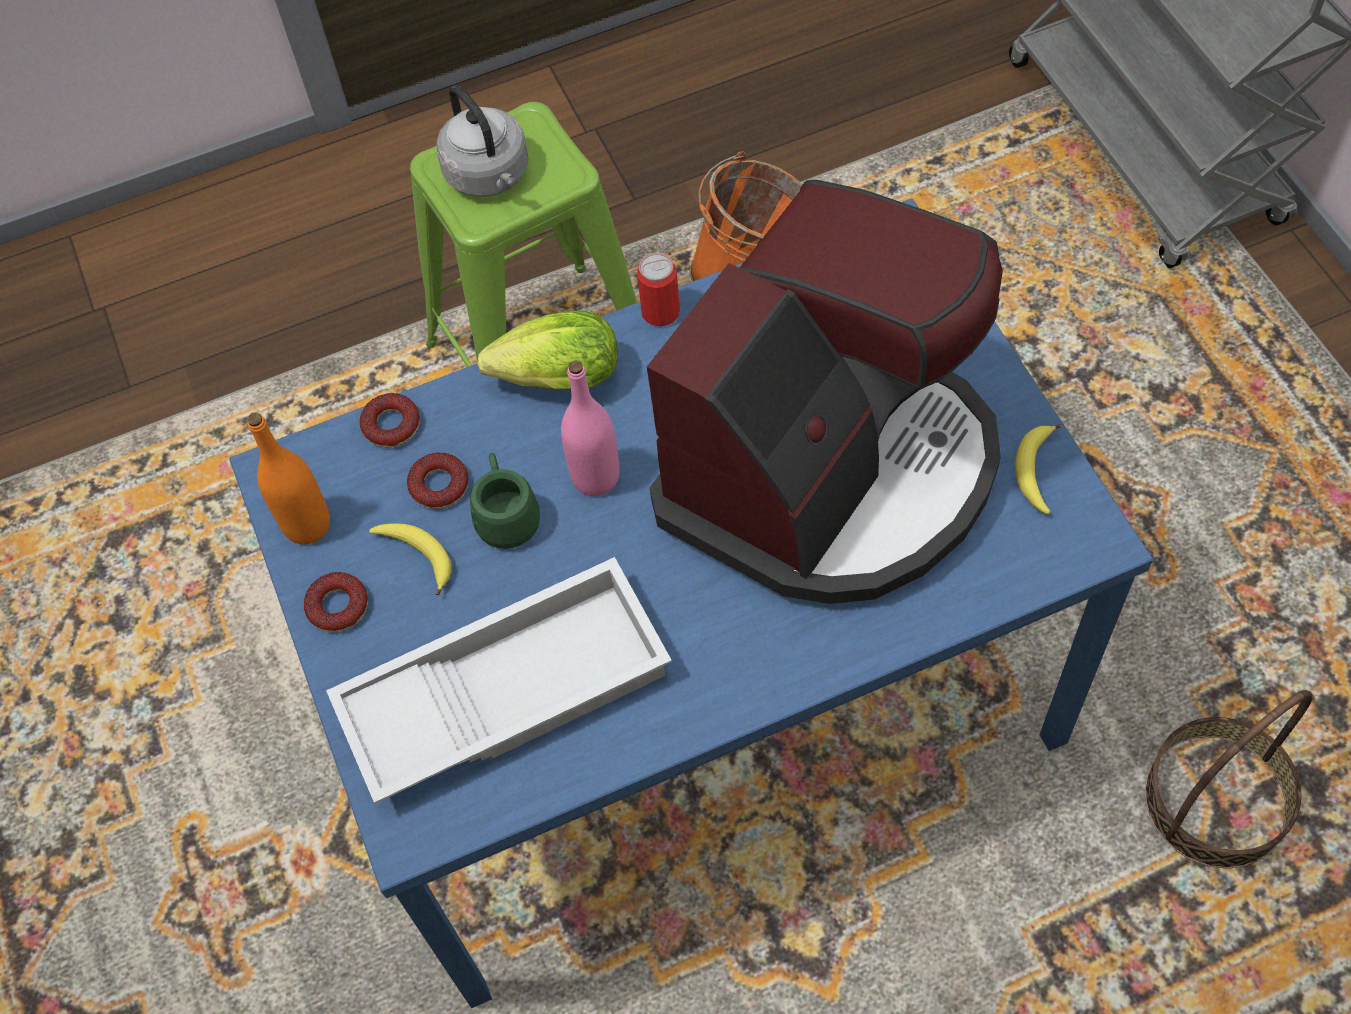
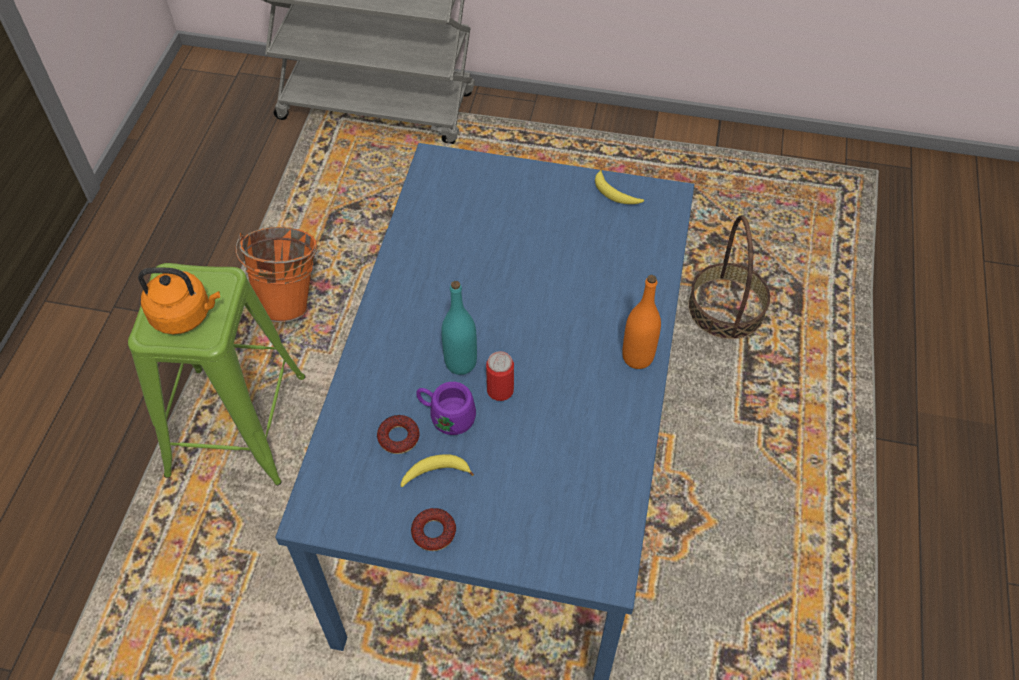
camera: 60 degrees left, 5 degrees down
orange bottle [247,413,330,544] -> orange bottle moved to [622,275,661,369]
white tray [326,557,672,804] -> none
donut [360,393,420,447] -> none
grey kettle [436,85,528,197] -> orange kettle [138,267,220,334]
green mug [470,453,540,549] -> purple mug [416,382,476,435]
lettuce [477,311,618,389] -> none
pink bottle [561,360,619,496] -> turquoise bottle [441,281,477,375]
can [637,253,680,326] -> can moved to [486,351,514,401]
coffee machine [647,179,1003,604] -> none

